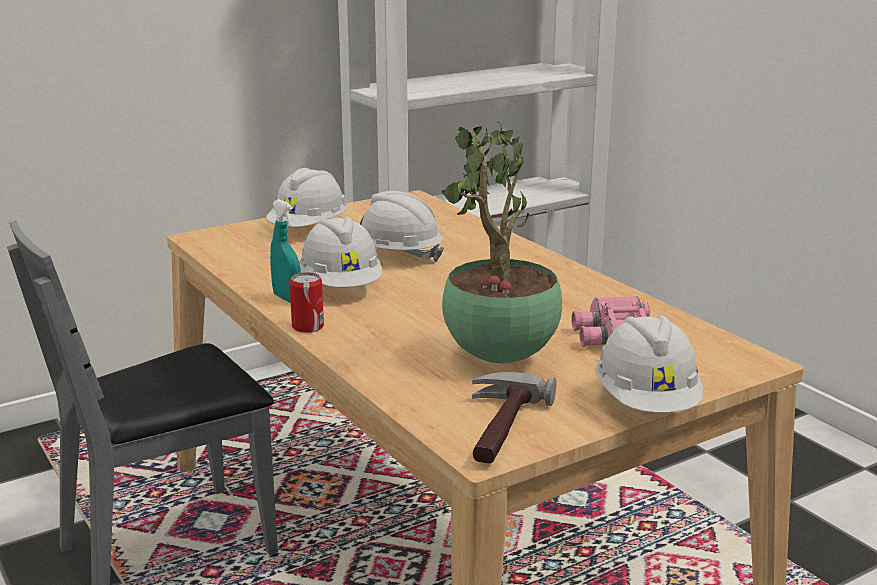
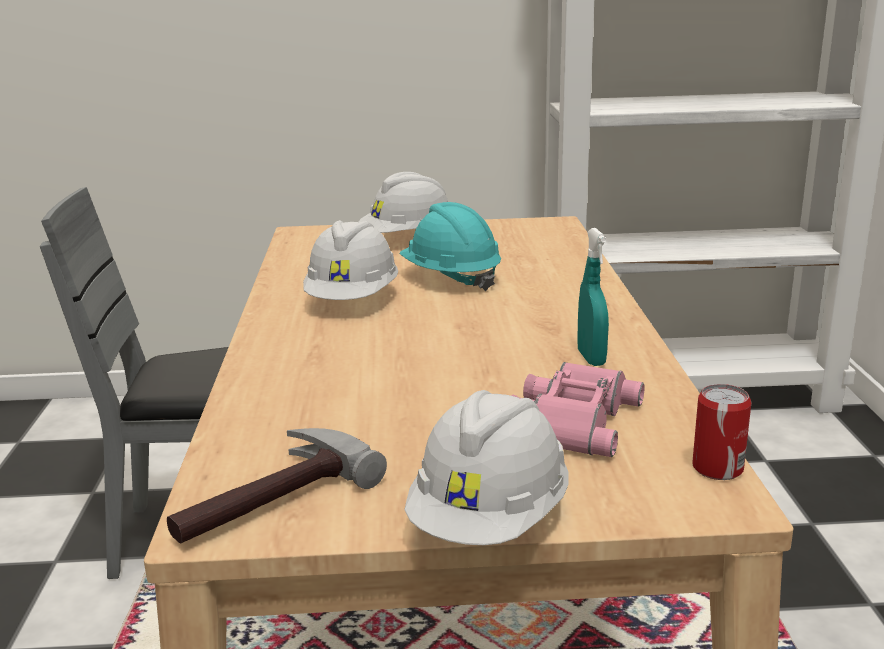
camera: 30 degrees right, 0 degrees up
turquoise spray bottle [270,199,301,303] -> turquoise spray bottle moved to [577,228,609,366]
can [289,272,324,333] -> can moved to [692,384,751,480]
white hard hat [360,191,444,262] -> turquoise hard hat [399,202,501,291]
potted plant [442,122,562,363] -> none

